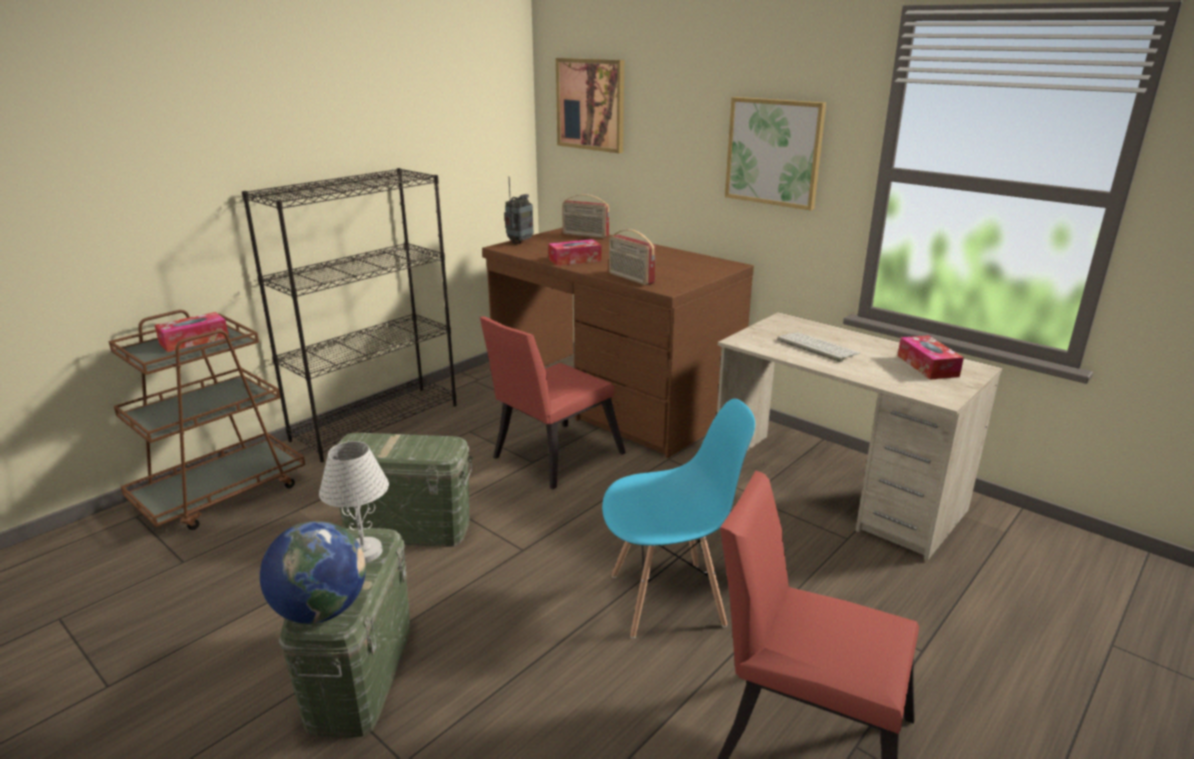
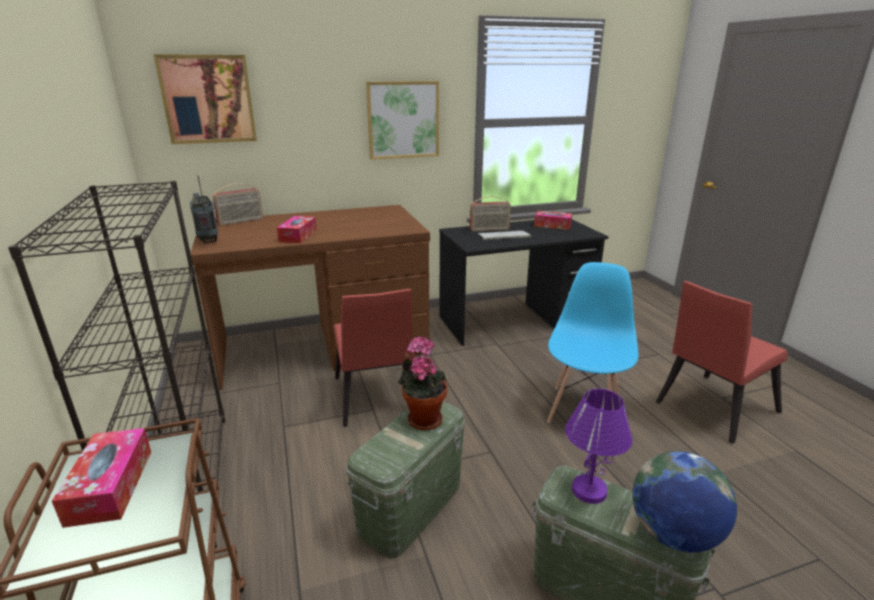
camera: 60 degrees left, 0 degrees up
white table lamp [319,441,389,563] -> purple table lamp [565,389,632,504]
radio [609,229,656,285] -> radio moved to [470,196,511,232]
beige desk [717,312,1002,561] -> black desk [439,219,608,346]
none -> potted plant [398,336,448,431]

